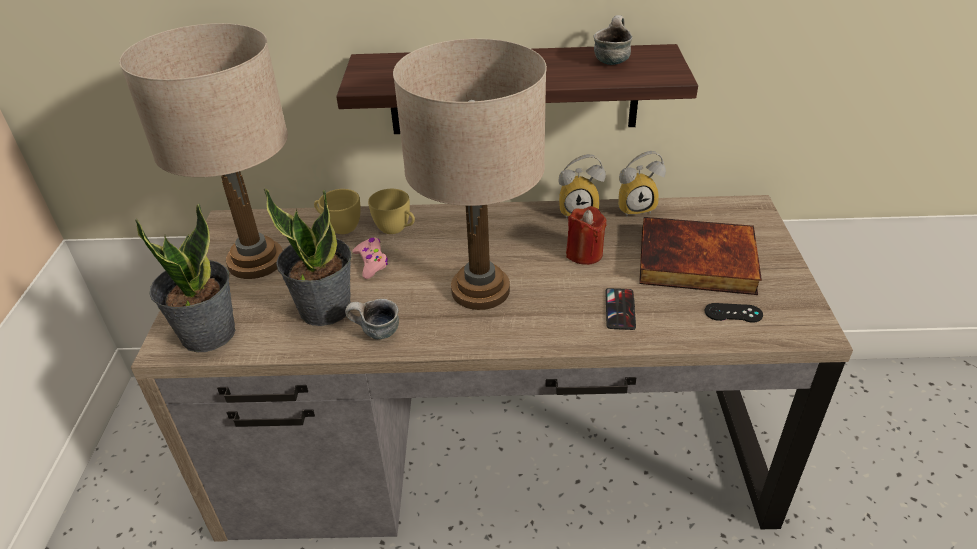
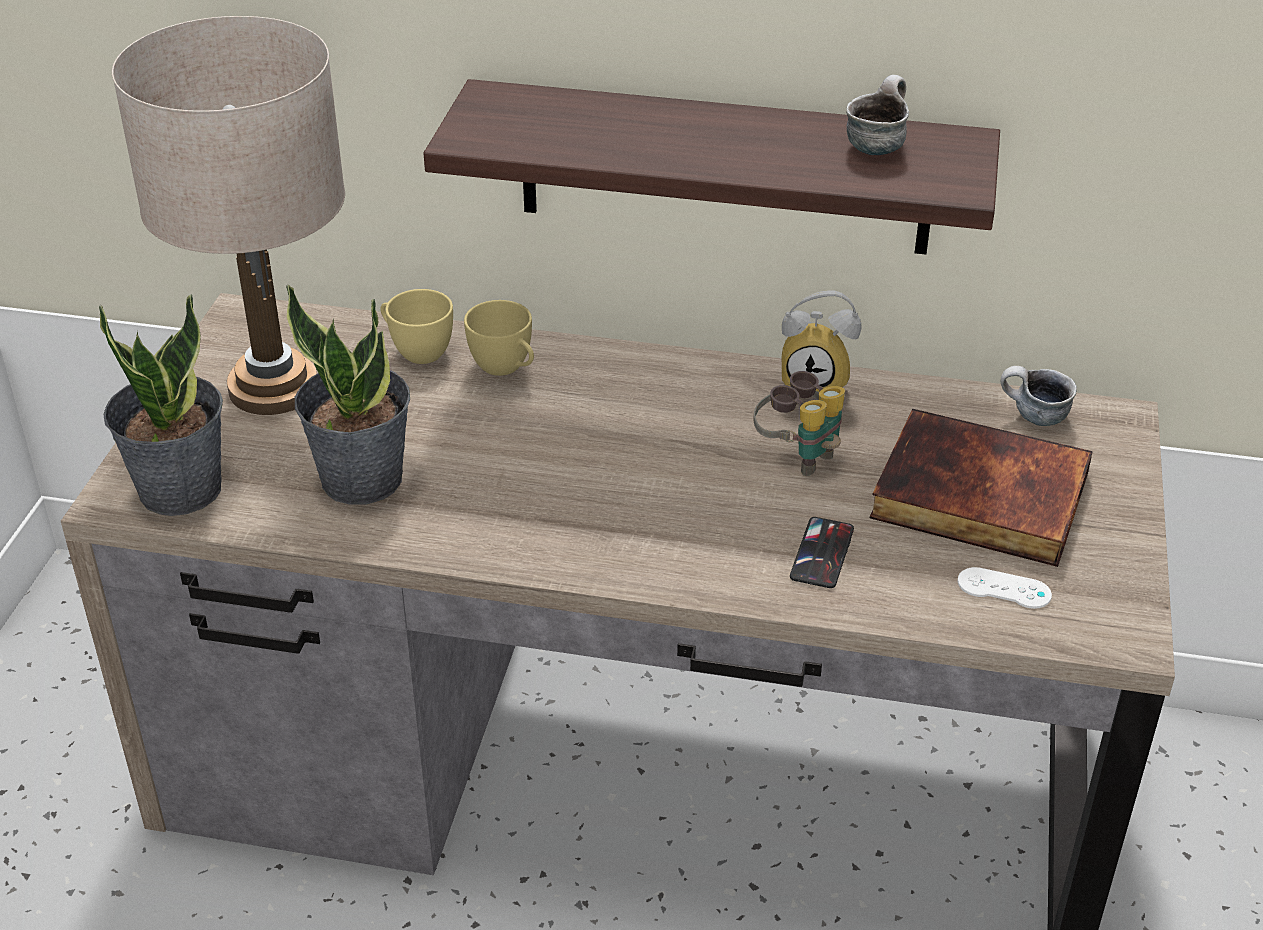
camera: 10 degrees right, 0 degrees up
mug [345,299,399,339] -> mug moved to [1001,366,1077,426]
pink game controller [352,238,388,279] -> none
beige table lamp [393,39,547,310] -> none
red candle [566,206,607,265] -> binoculars [753,371,845,476]
alarm clock [618,151,666,217] -> none
black game controller [705,303,763,323] -> white game controller [958,567,1052,609]

